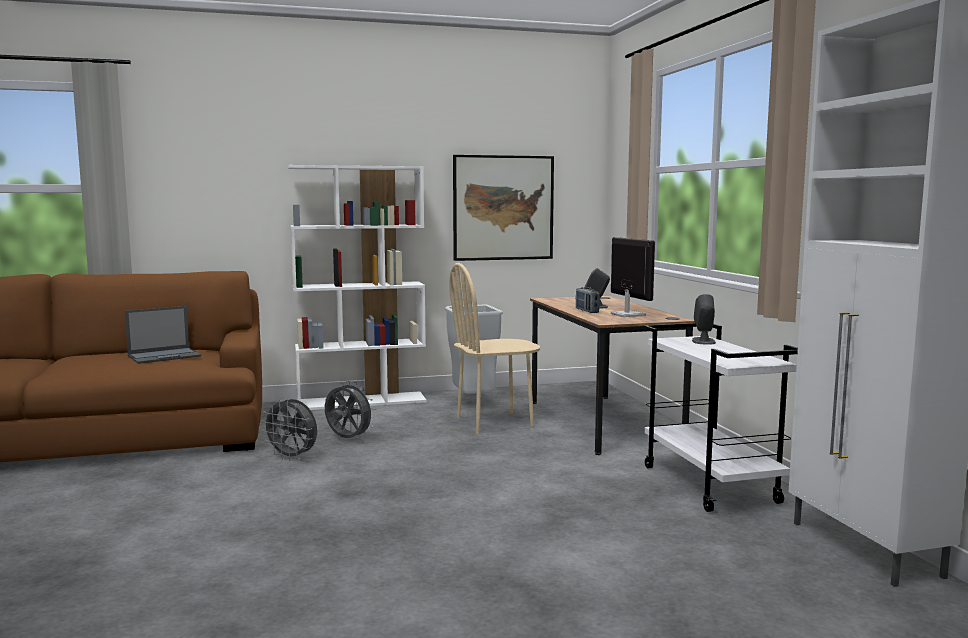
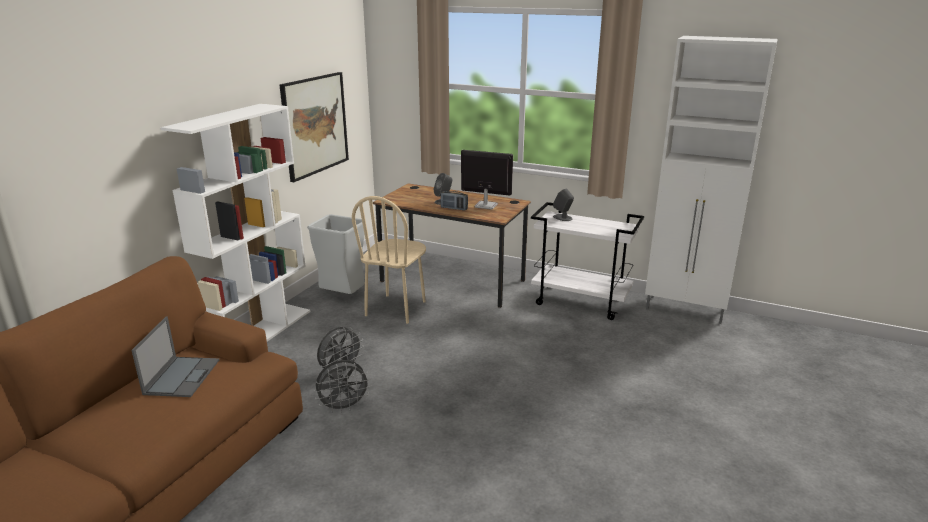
camera: 50 degrees left, 15 degrees up
grey fan [325,381,375,439] -> grey fan turned 150 degrees clockwise [317,327,364,375]

